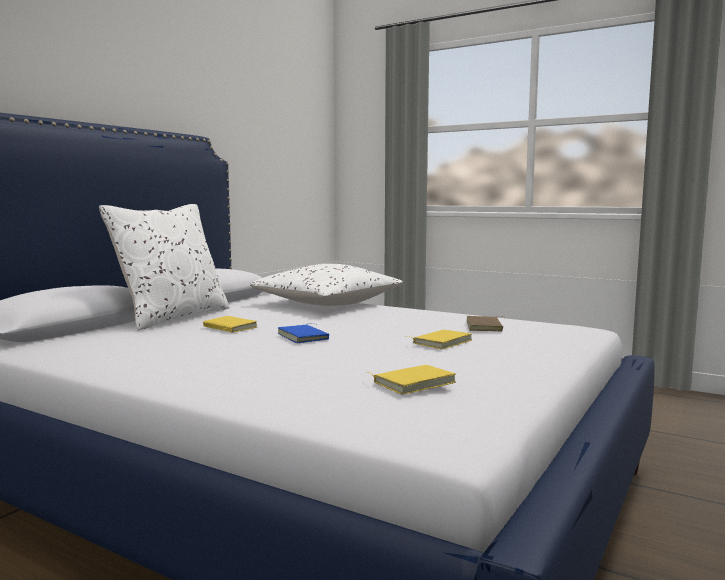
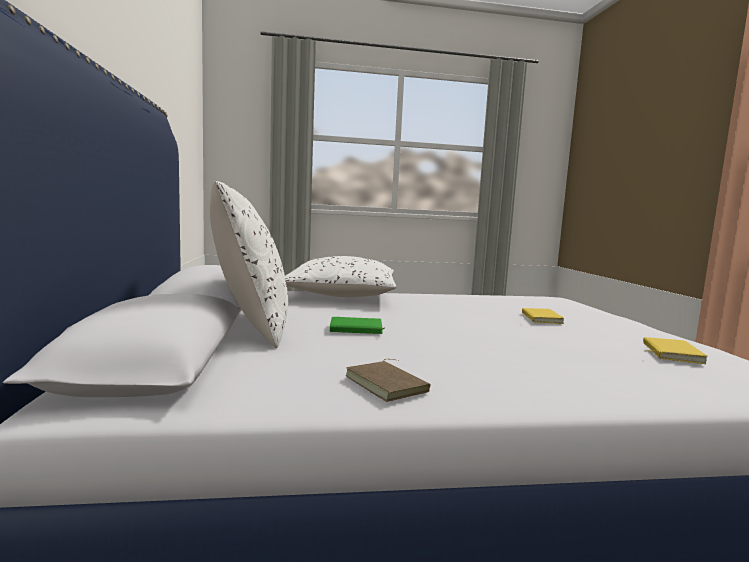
camera: 40 degrees left, 0 degrees up
yellow book [203,316,257,333] -> green book [330,317,385,334]
blue book [278,323,329,343] -> none
brown book [467,316,506,331] -> brown book moved to [346,359,431,402]

